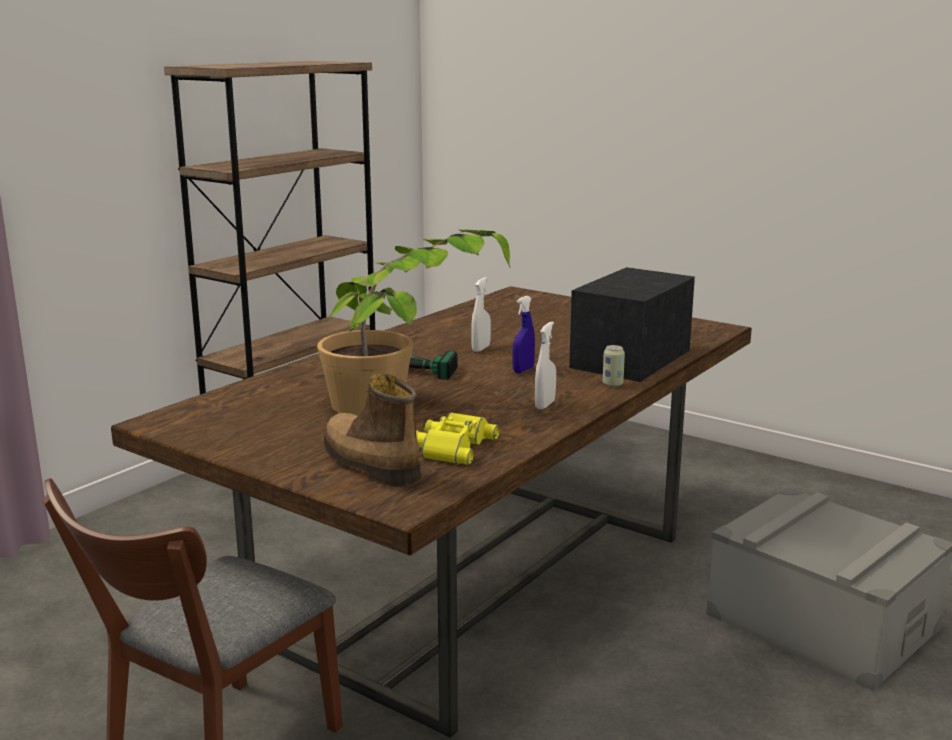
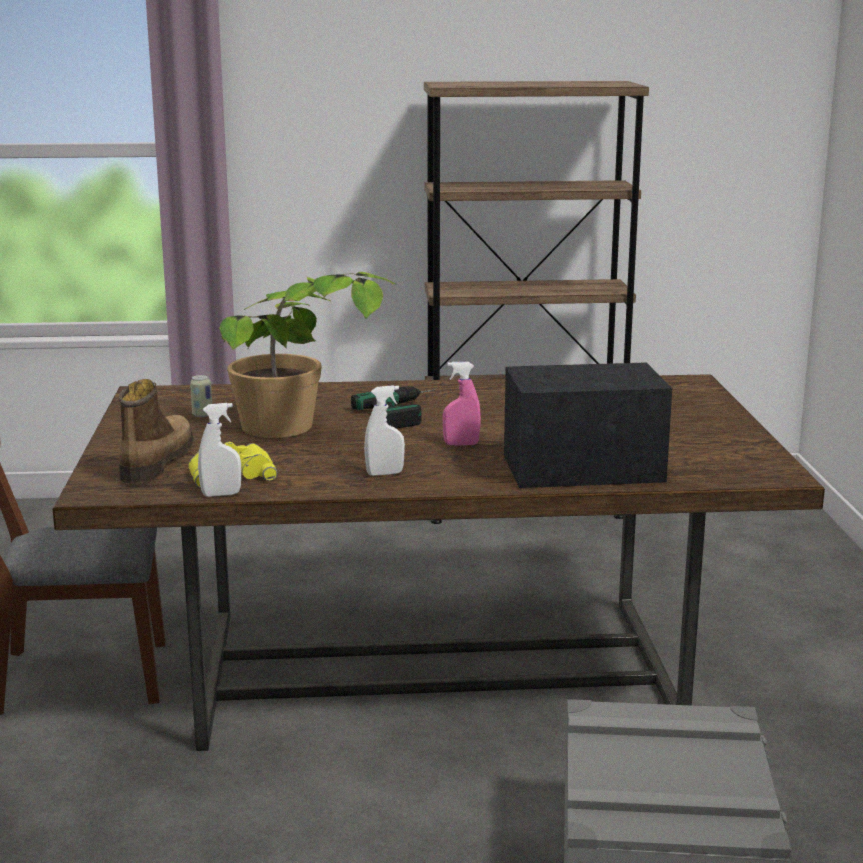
camera: 50 degrees right, 0 degrees up
white spray bottle [471,277,491,352] -> white spray bottle moved to [198,403,241,497]
blue spray bottle [512,296,535,373] -> pink spray bottle [442,362,481,446]
can [603,345,625,387] -> can moved to [190,375,212,417]

